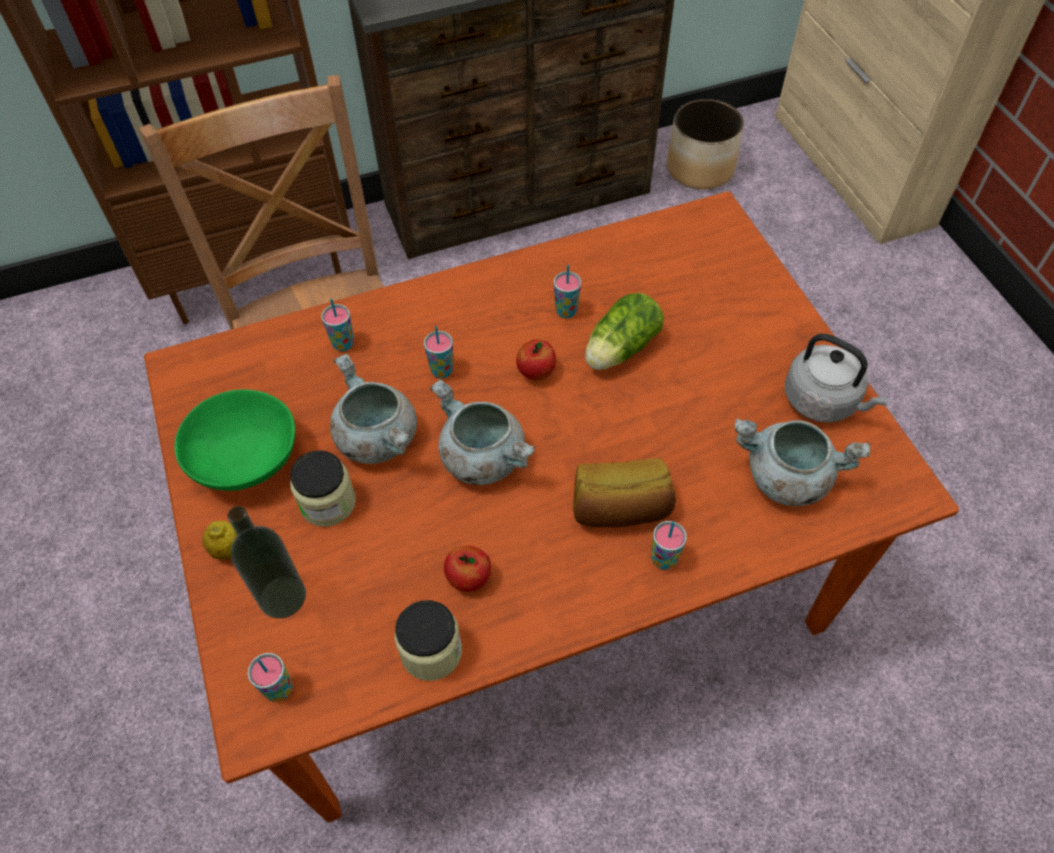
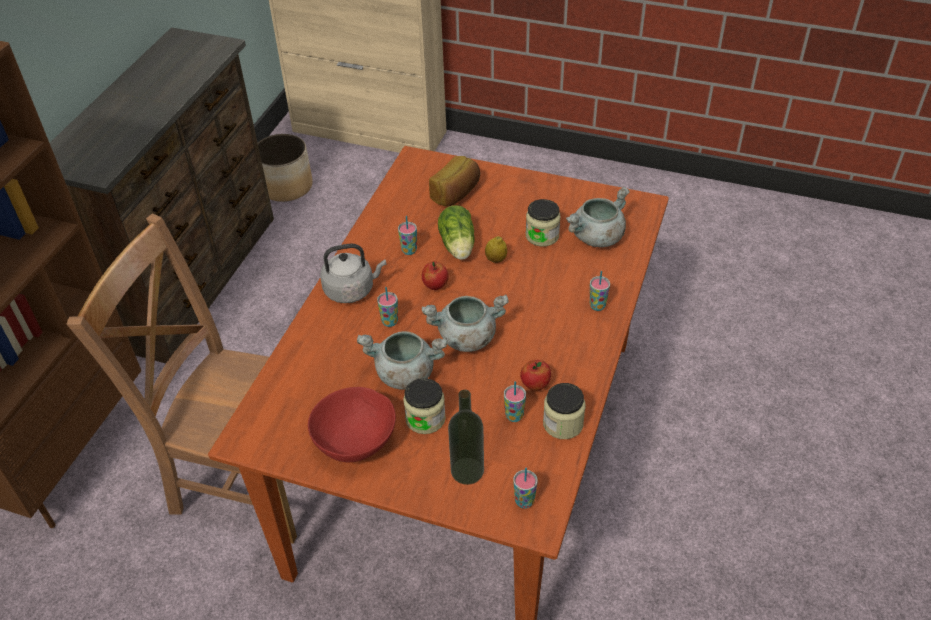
camera: 50 degrees left, 10 degrees down
green bowl [175,389,295,491] -> red bowl [308,387,396,462]
lemon [202,521,237,560] -> lemon moved to [485,236,507,263]
cup [321,299,354,351] -> cup moved to [504,381,526,422]
bread [573,458,676,527] -> bread moved to [429,156,480,206]
grey kettle [785,334,889,423] -> grey kettle moved to [320,243,386,303]
none -> jar [526,199,561,247]

